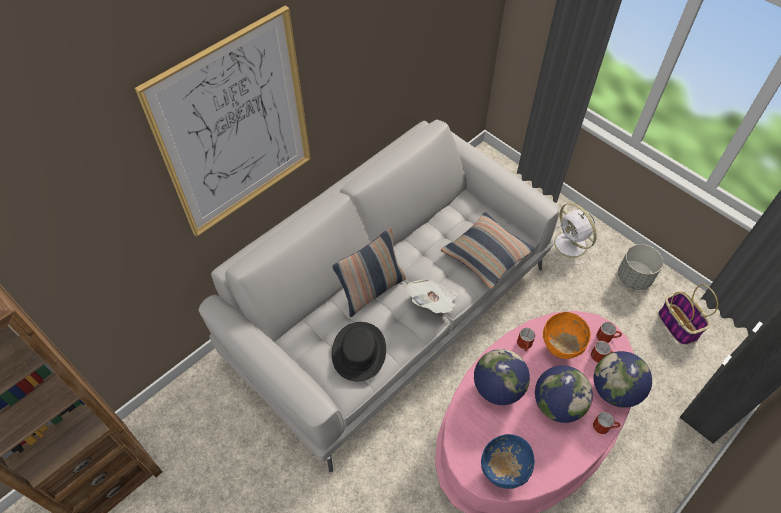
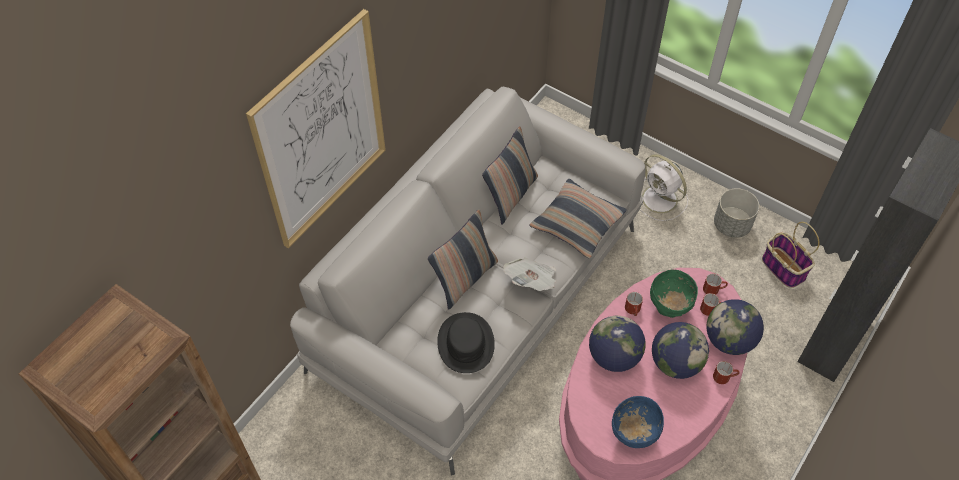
camera: 10 degrees left, 0 degrees up
orange bowl [543,312,591,359] -> green bowl [650,269,698,318]
none -> pillow [482,126,538,224]

